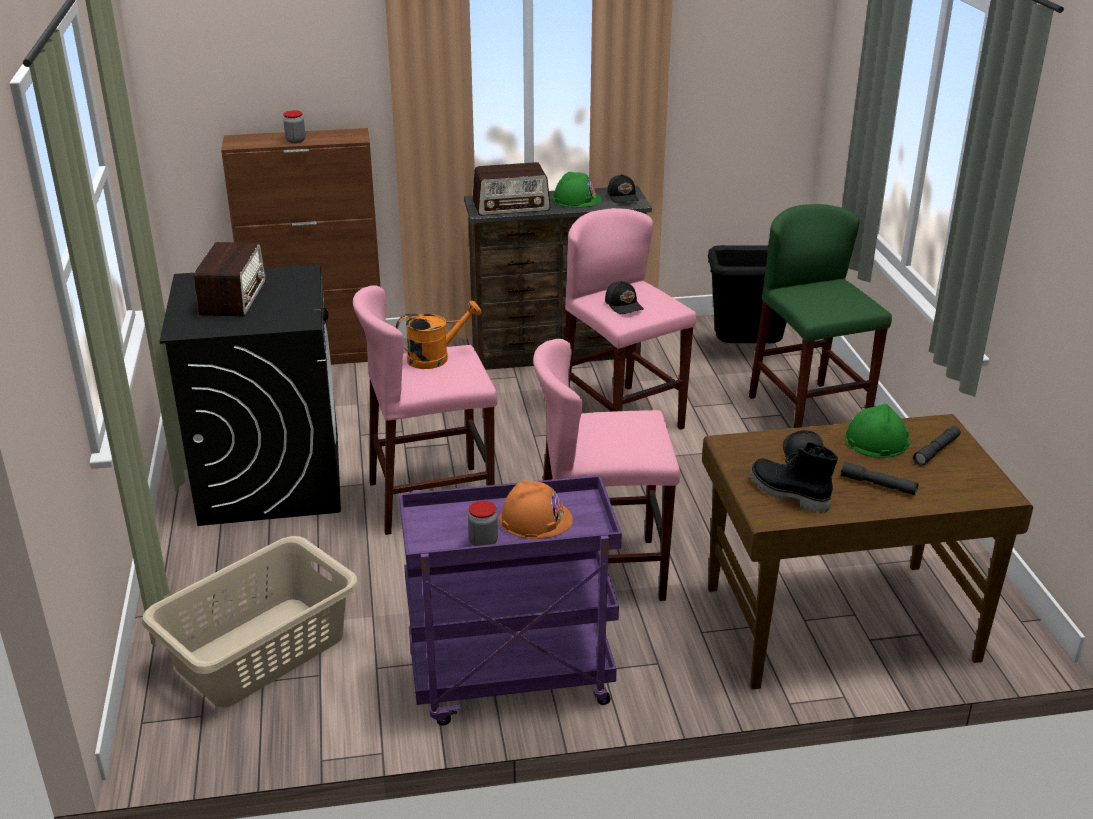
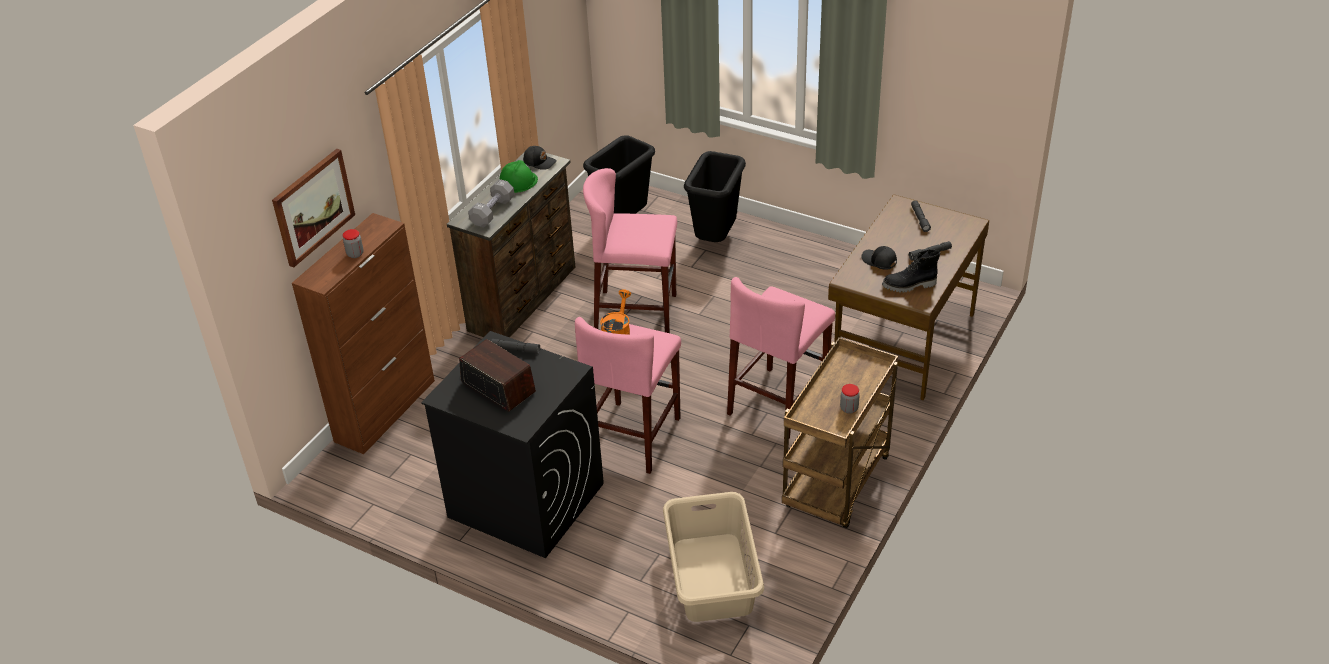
camera: 50 degrees left, 10 degrees up
purple cart [399,474,622,725] -> brown cart [782,337,898,528]
radio [472,162,550,216] -> grey dumbbell [468,179,515,228]
orange hard hat [499,480,573,539] -> none
black cap [605,281,644,314] -> none
green stool [749,204,892,428] -> black trash can [684,151,746,242]
green hard hat [845,404,910,458] -> none
none -> picture [272,149,355,267]
none -> grey flashlight [491,339,540,354]

